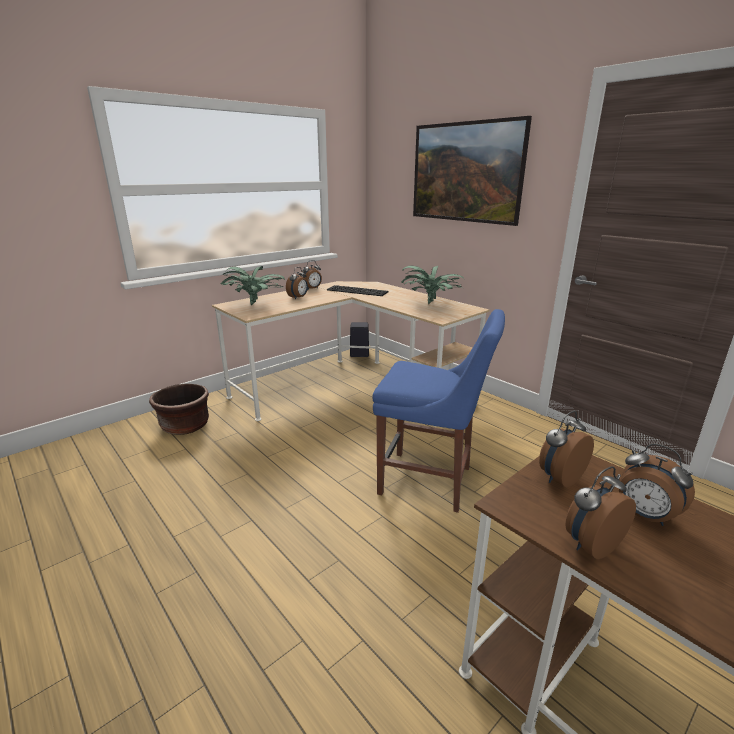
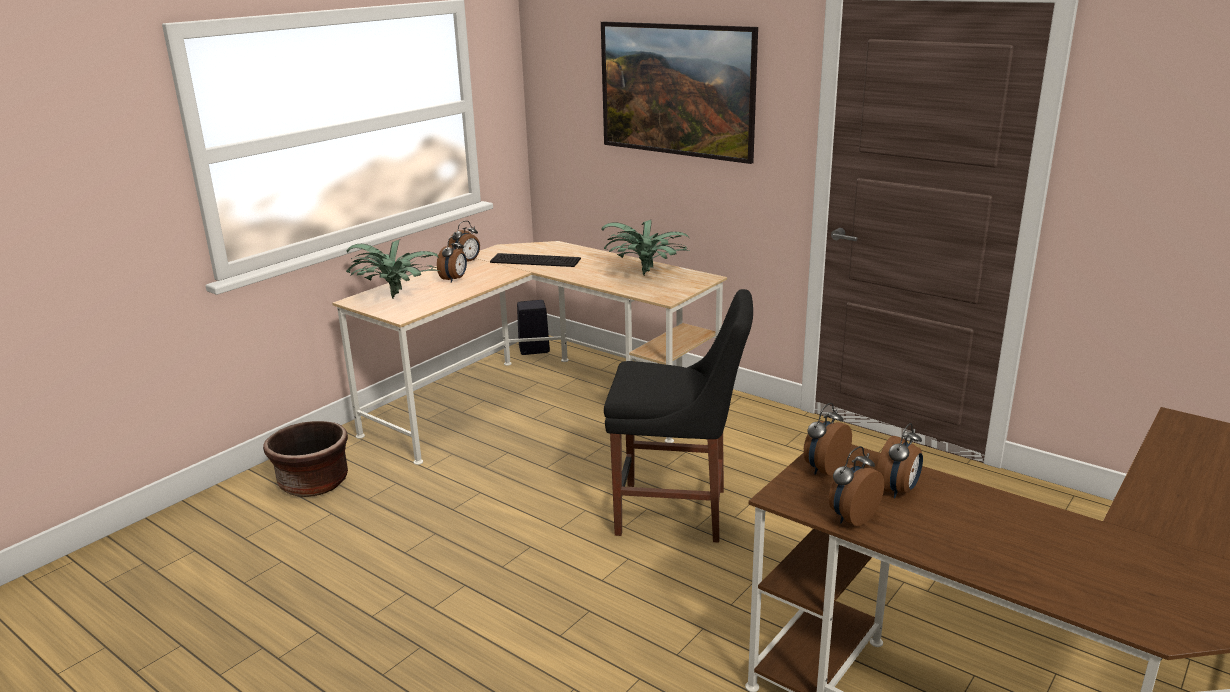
camera: 10 degrees left, 0 degrees up
blue chair [372,309,505,513] -> black chair [604,289,753,543]
alarm clock [619,444,695,526] -> alarm clock turned 90 degrees counterclockwise [876,423,923,498]

